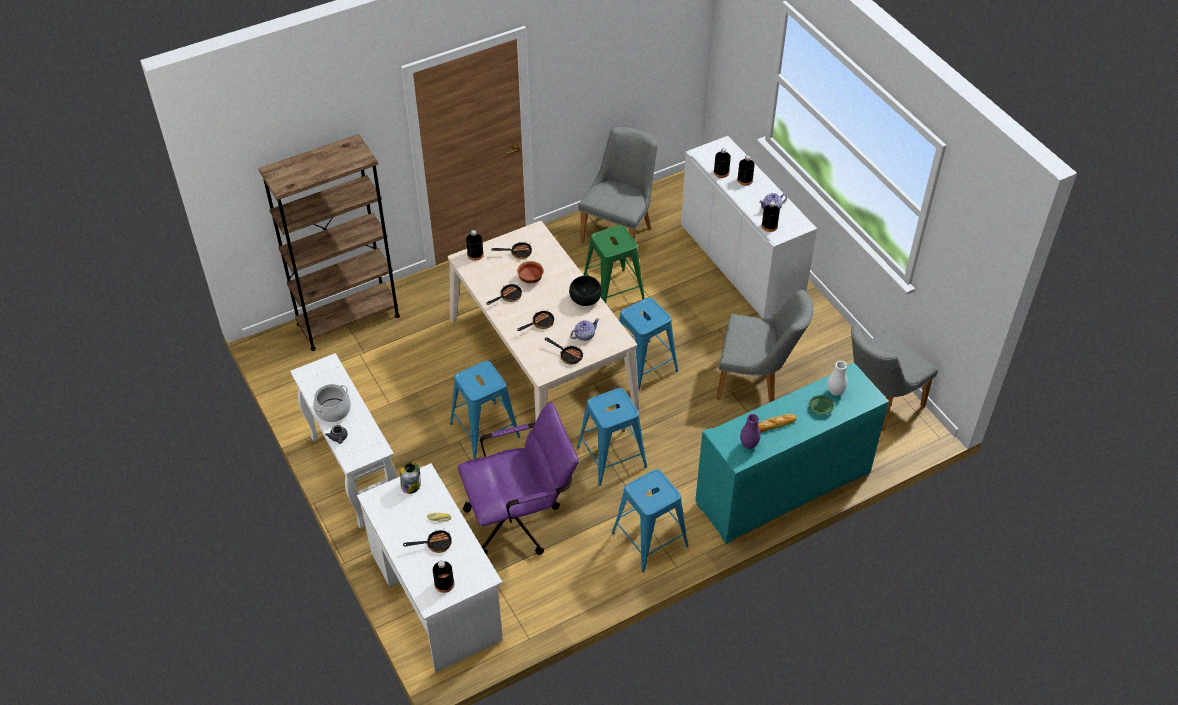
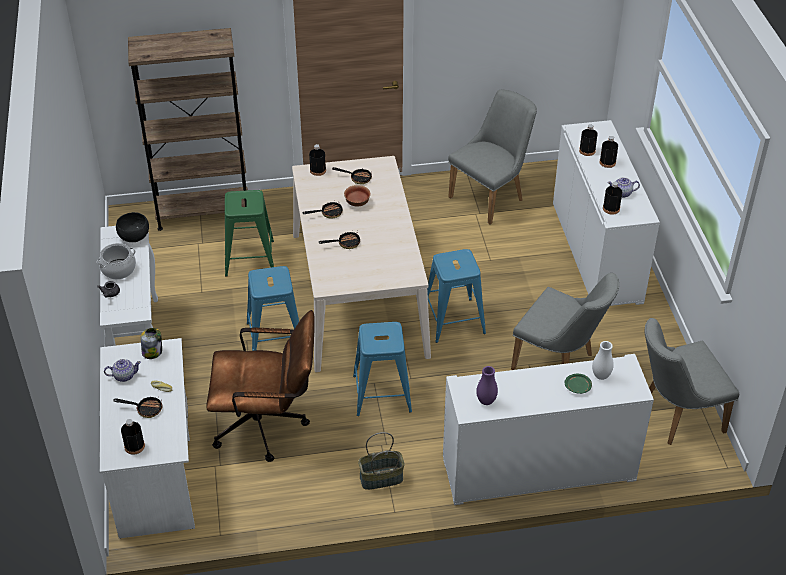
camera: 20 degrees right, 5 degrees down
purple office chair [458,402,579,555] -> brown office chair [206,310,315,462]
frying pan [545,337,583,365] -> none
black bowl [569,276,602,306] -> black bowl moved to [116,212,149,242]
teapot [570,319,599,341] -> teapot moved to [104,359,141,382]
green stool [584,225,645,303] -> green stool moved to [225,190,274,276]
blue stool [612,469,689,573] -> basket [358,432,405,490]
turquoise cabinet [695,362,889,544] -> white cabinet [443,354,654,505]
bread [758,414,796,432] -> none

